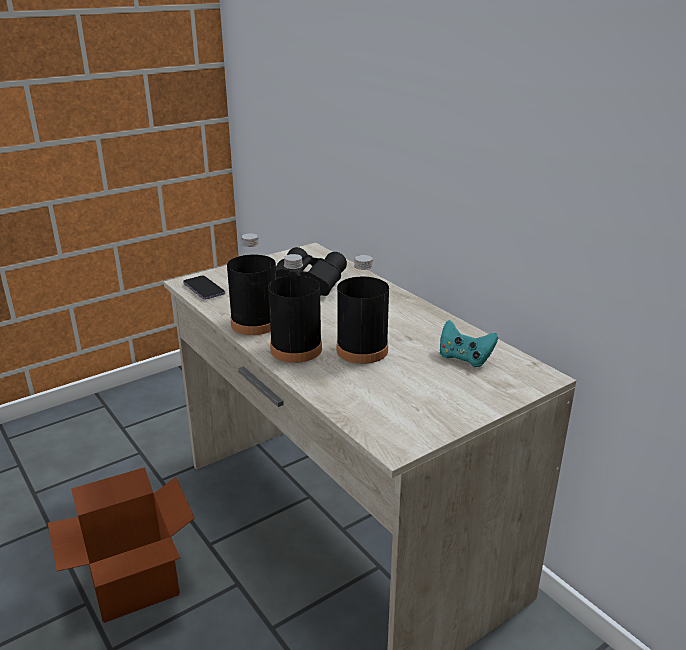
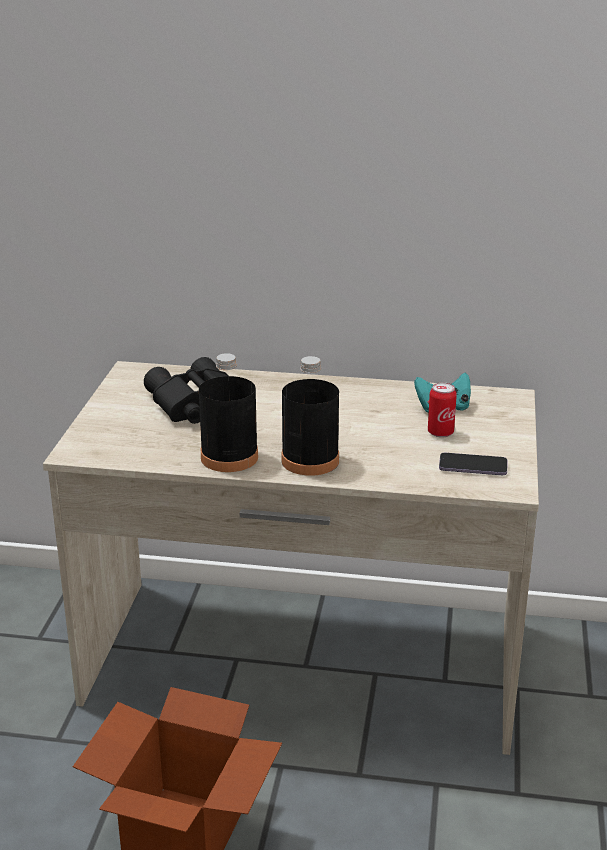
camera: 45 degrees left, 0 degrees up
phone [183,276,225,299] -> phone moved to [439,453,507,475]
black bottle [337,255,389,364] -> none
none -> can [428,383,457,438]

